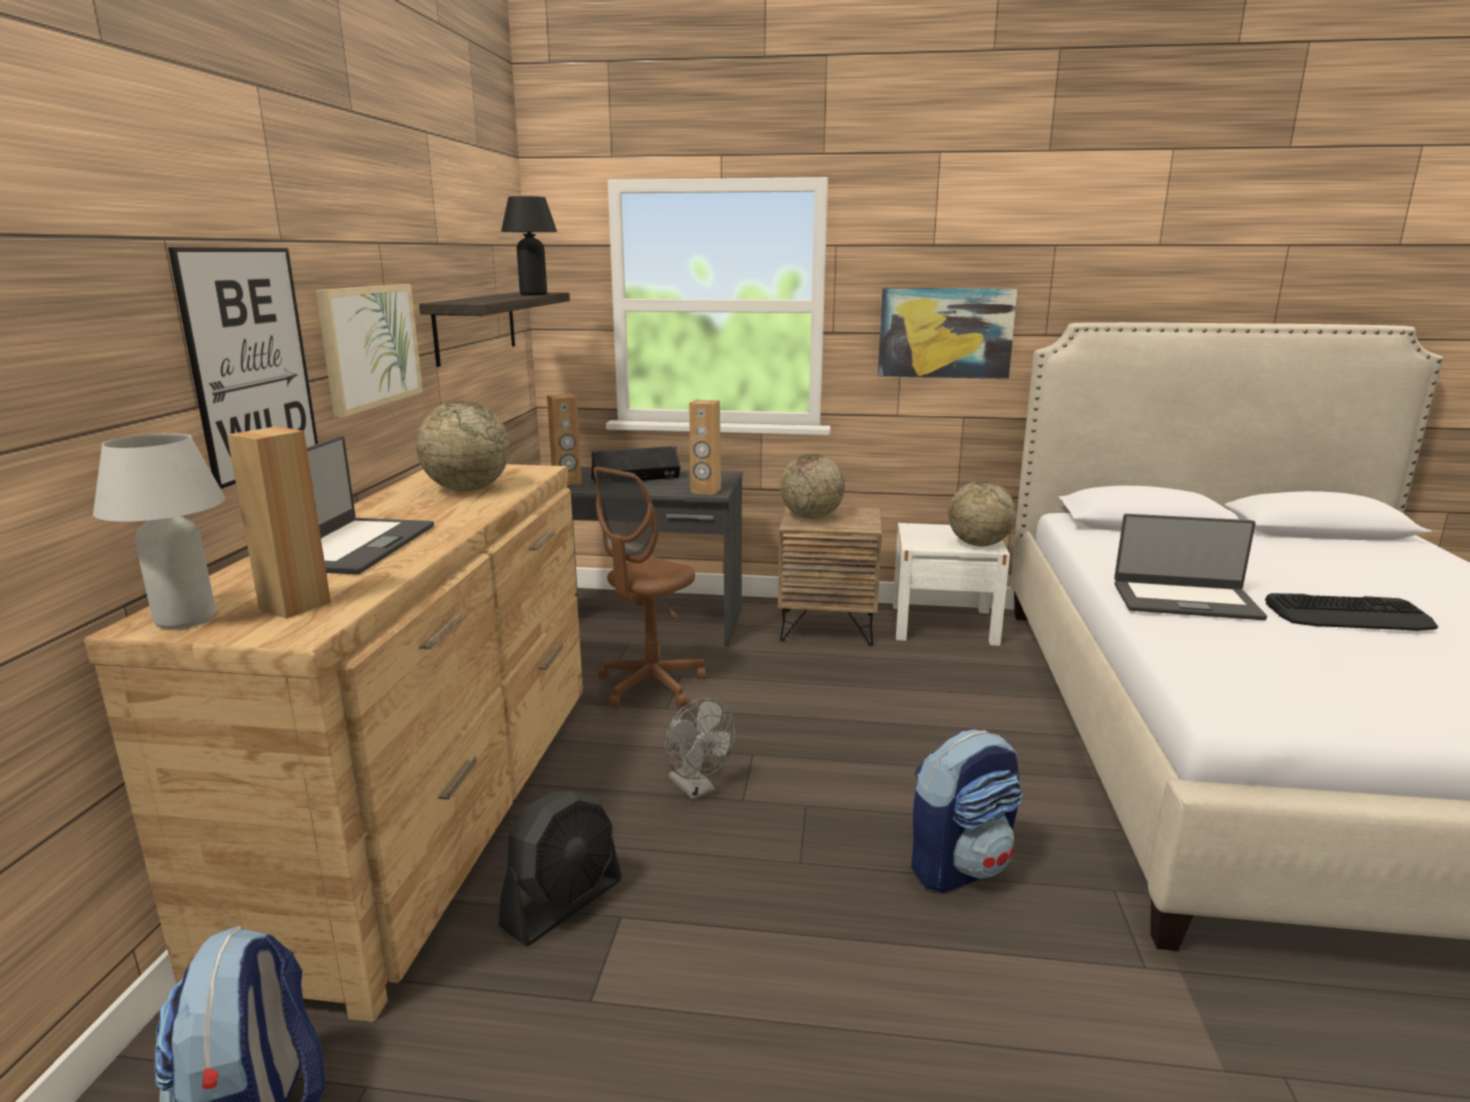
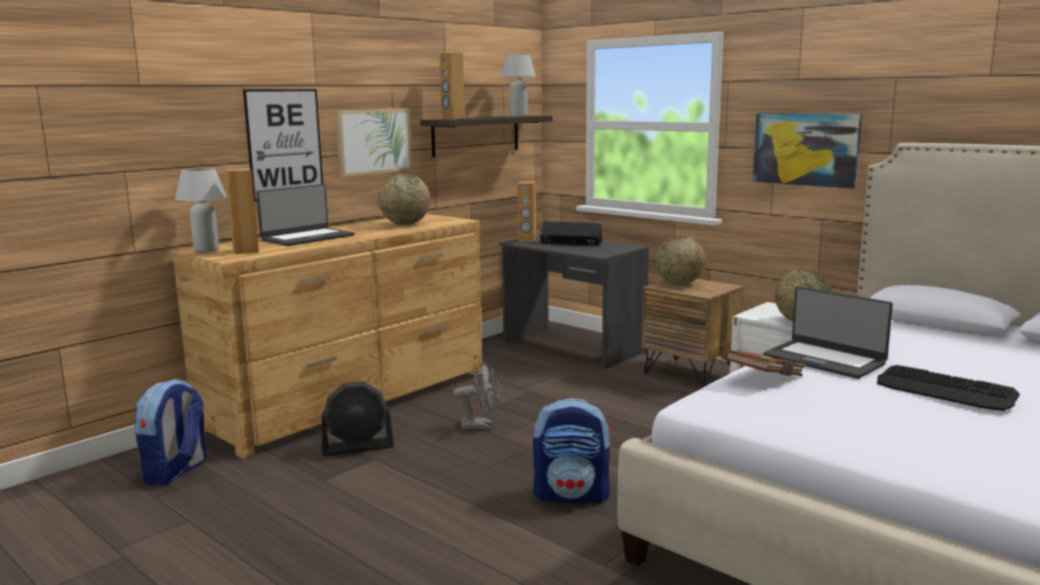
camera: 35 degrees right, 5 degrees down
black table lamp [501,196,557,295] -> white table lamp [501,55,536,117]
brown office chair [594,467,706,709] -> none
grey fan [665,698,735,800] -> grey fan turned 90 degrees counterclockwise [453,362,501,429]
brown speaker [689,399,721,495] -> brown speaker moved to [440,52,465,119]
none -> brown book [721,349,806,377]

